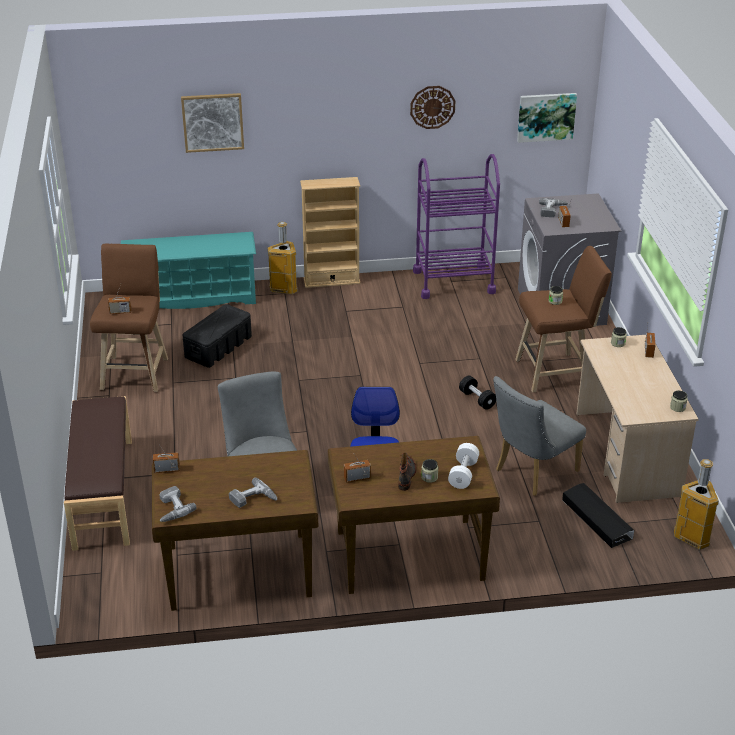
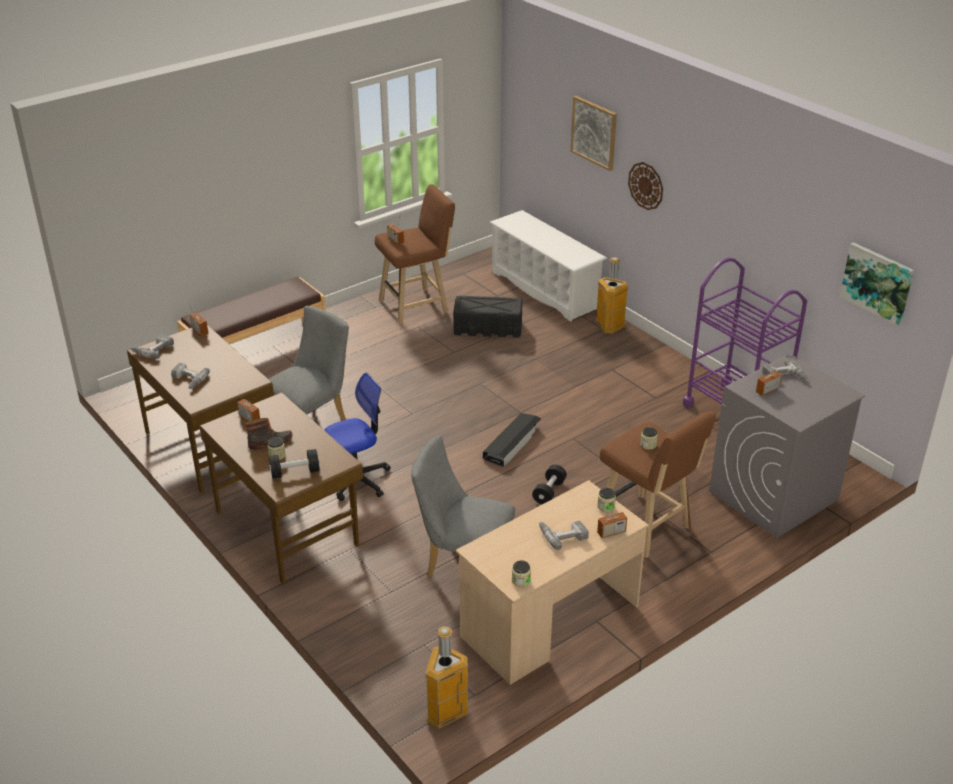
camera: 60 degrees right, 0 degrees up
turquoise shoe rack [121,232,256,309] -> white shoe rack [490,210,608,322]
beige bookcase [300,177,361,288] -> none
wall clock [410,86,455,129] -> wall clock moved to [628,162,663,210]
white dumbbell [448,443,479,489] -> black dumbbell [269,449,320,479]
black storage box [562,483,634,548] -> black storage box moved to [483,413,541,467]
none -> power drill [539,521,589,550]

